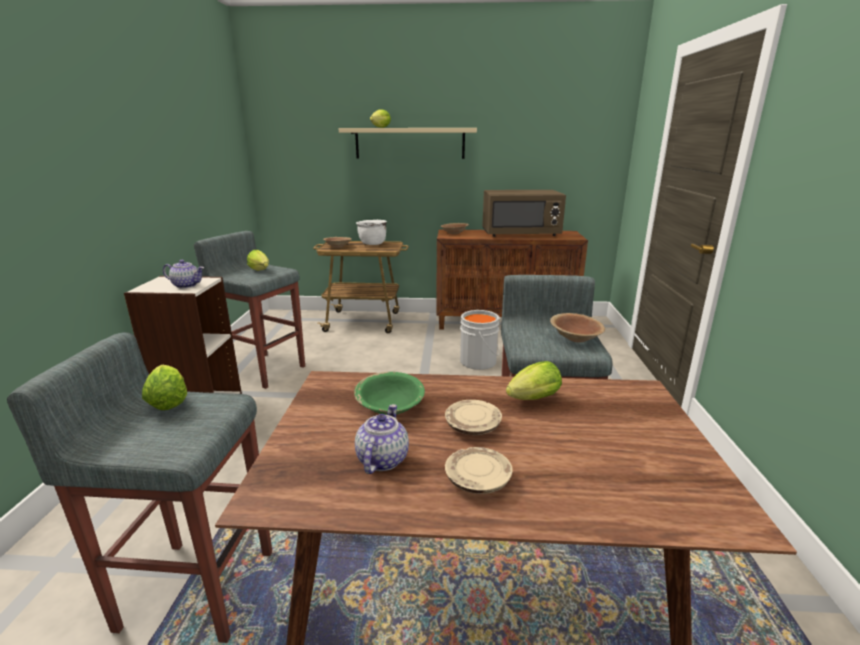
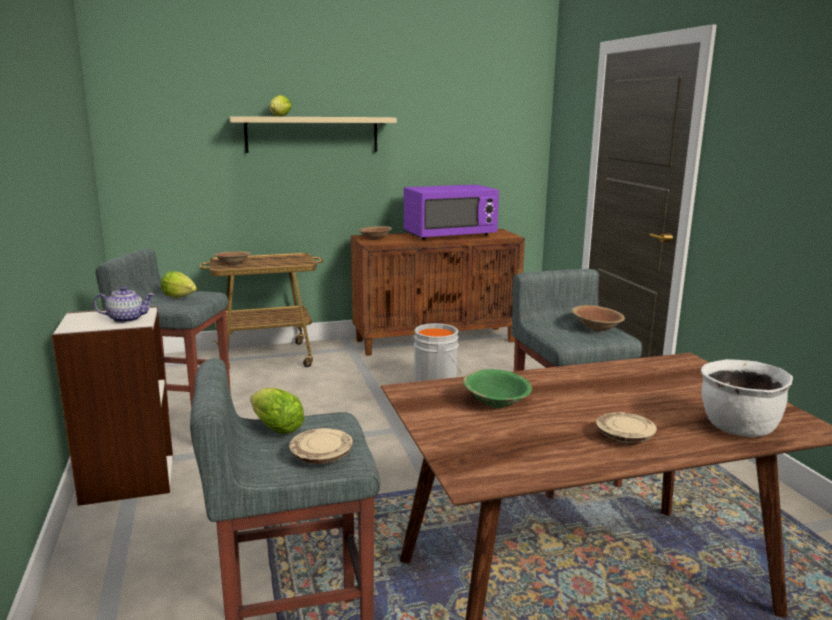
camera: 20 degrees left, 5 degrees down
teapot [355,404,409,474] -> none
white cooking pot [356,220,387,245] -> white cooking pot moved to [701,359,793,437]
beige plate [445,400,502,435] -> beige plate moved to [289,428,353,464]
brown microwave [482,190,566,237] -> purple microwave [404,185,499,240]
lettuce [506,361,562,400] -> none

